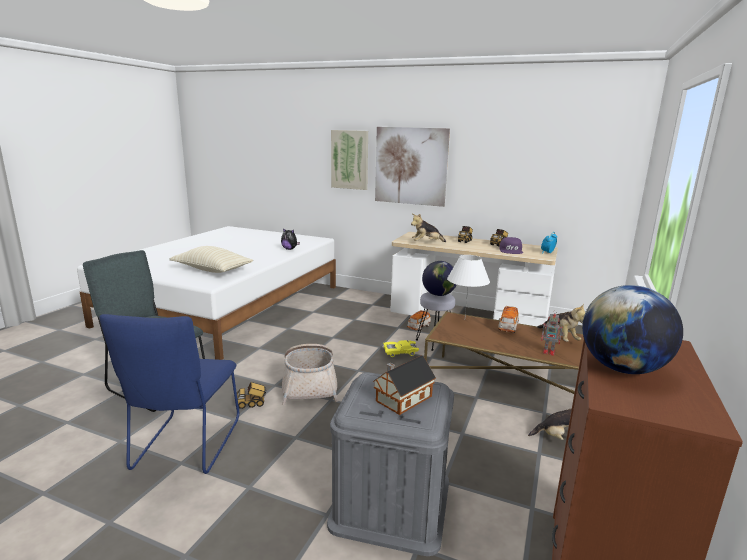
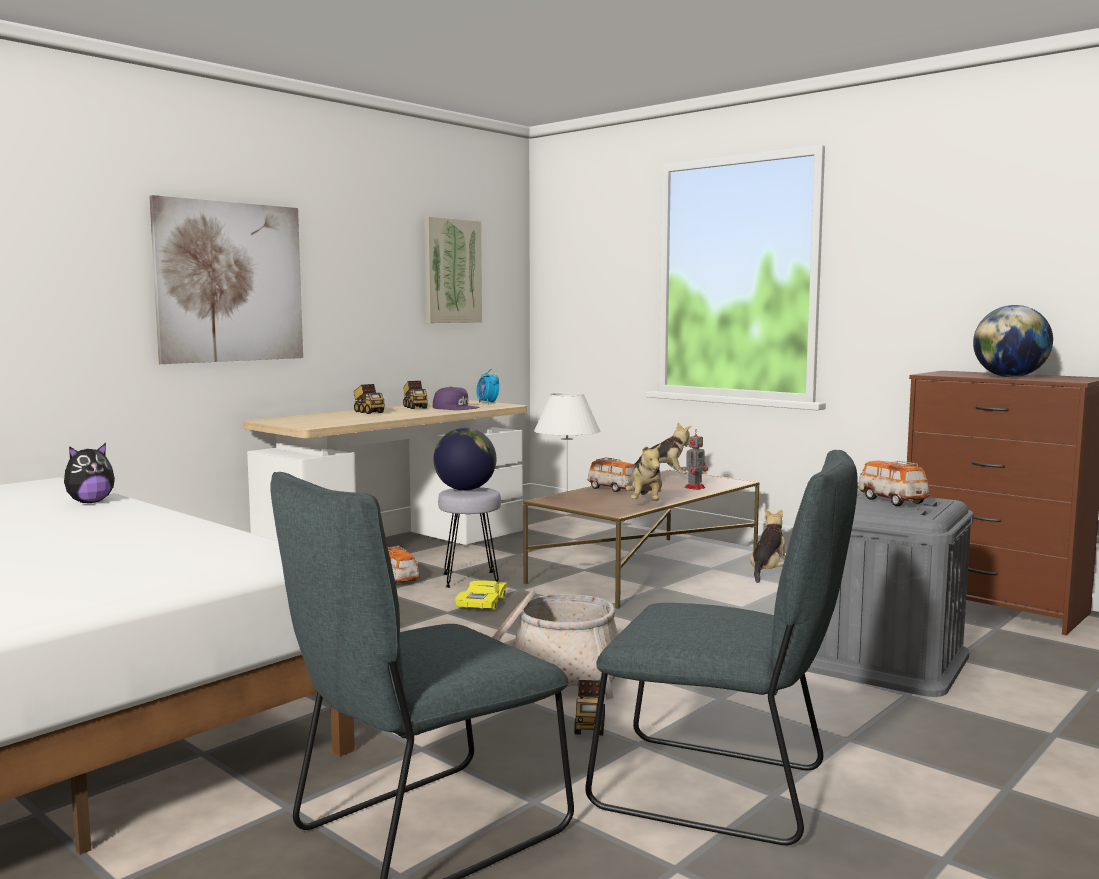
camera: 70 degrees left, 10 degrees down
blue chair [100,314,239,474] -> grey chair [585,450,858,845]
beige pillow [169,246,253,273] -> none
picture [331,130,368,190] -> picture moved to [424,216,482,323]
toy house [373,356,436,415] -> toy car [858,461,930,506]
plush toy [411,213,446,242] -> plush toy moved to [626,443,662,501]

